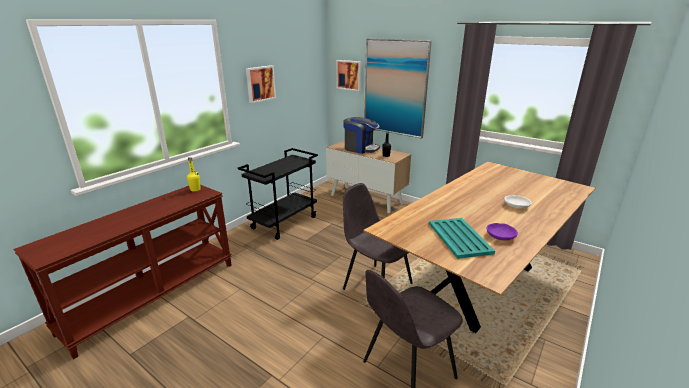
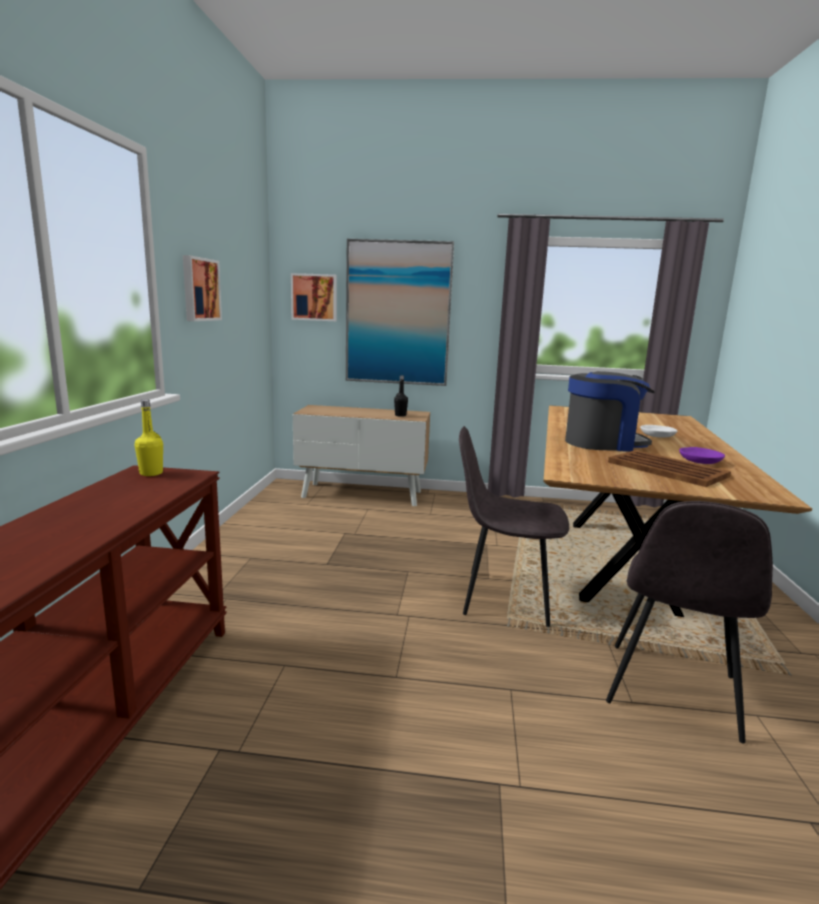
camera: 30 degrees left, 10 degrees down
black cart [238,148,318,240] -> none
coffee machine [343,117,380,154] -> coffee machine moved to [565,371,655,452]
turquoise tray [429,218,495,259] -> brown tray [608,450,731,487]

